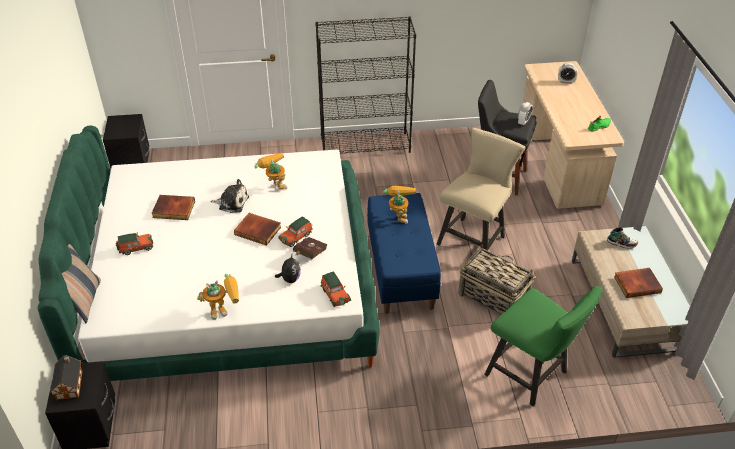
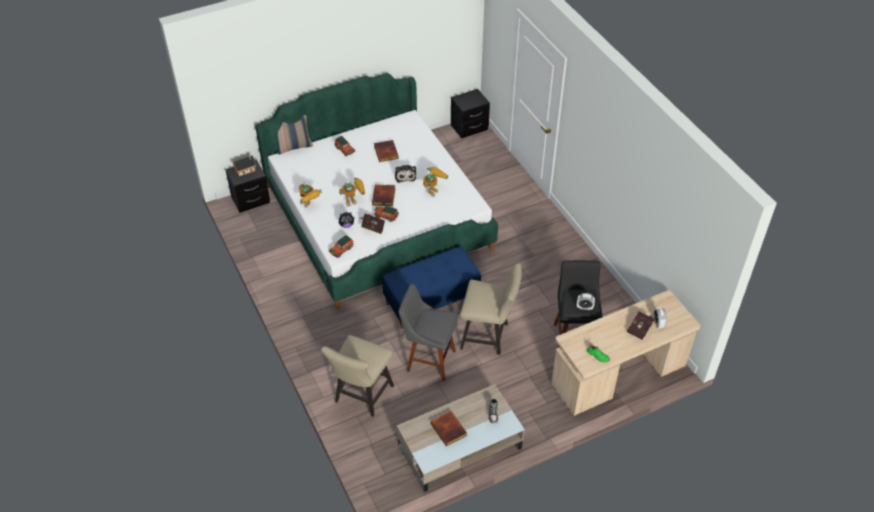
camera: 70 degrees right, 5 degrees up
black bookcase [315,16,416,154] -> none
toy robot [383,186,416,224] -> toy robot moved to [339,178,365,207]
basket [458,244,535,315] -> grey stool [398,284,458,381]
green chair [484,286,603,406] -> beige chair [321,335,394,417]
none -> red book [627,311,654,339]

